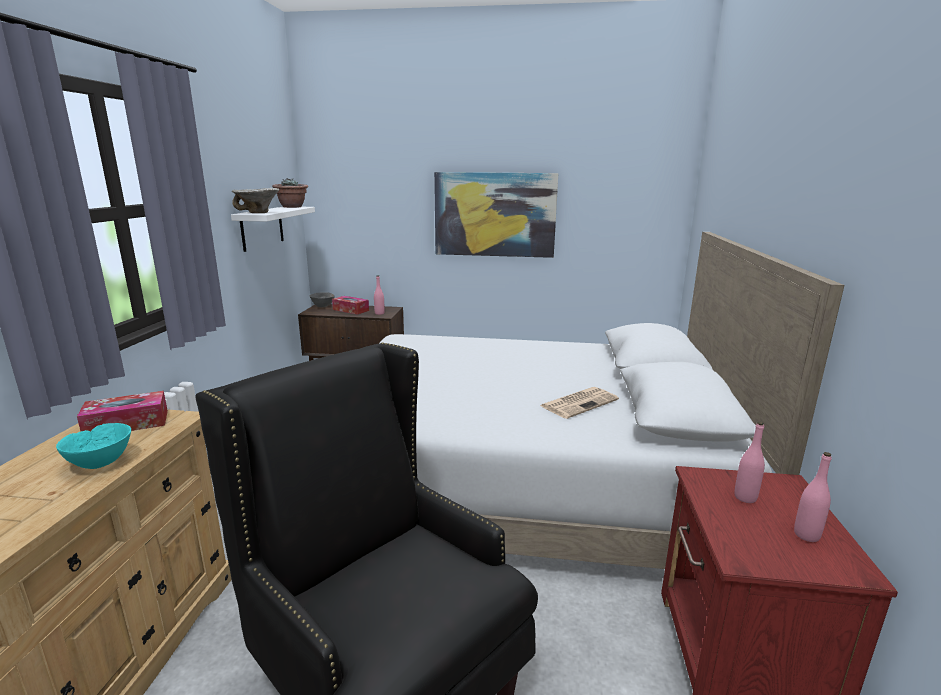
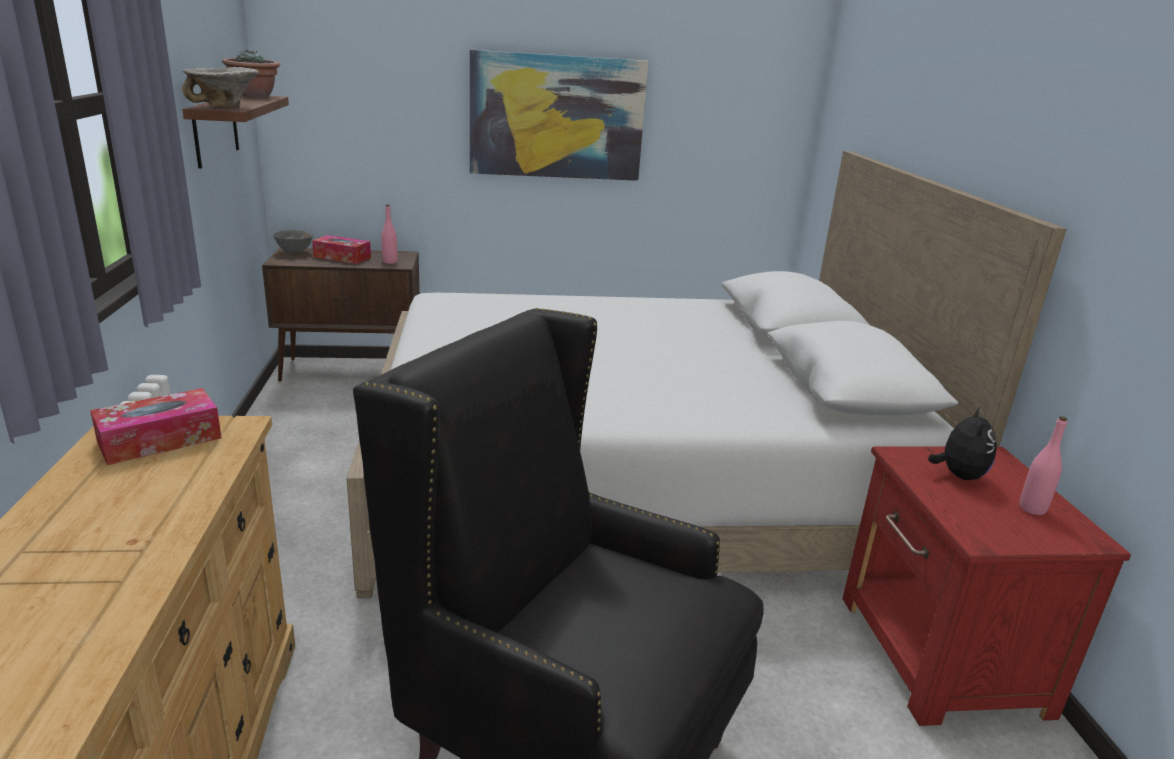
camera: 15 degrees left, 5 degrees up
turquoise bowl [56,423,131,469] -> none
white shelf [231,207,315,252] -> brown shelf [182,96,289,169]
newspaper [540,387,619,419] -> none
pink bottle [735,422,765,503] -> plush toy [928,407,997,480]

